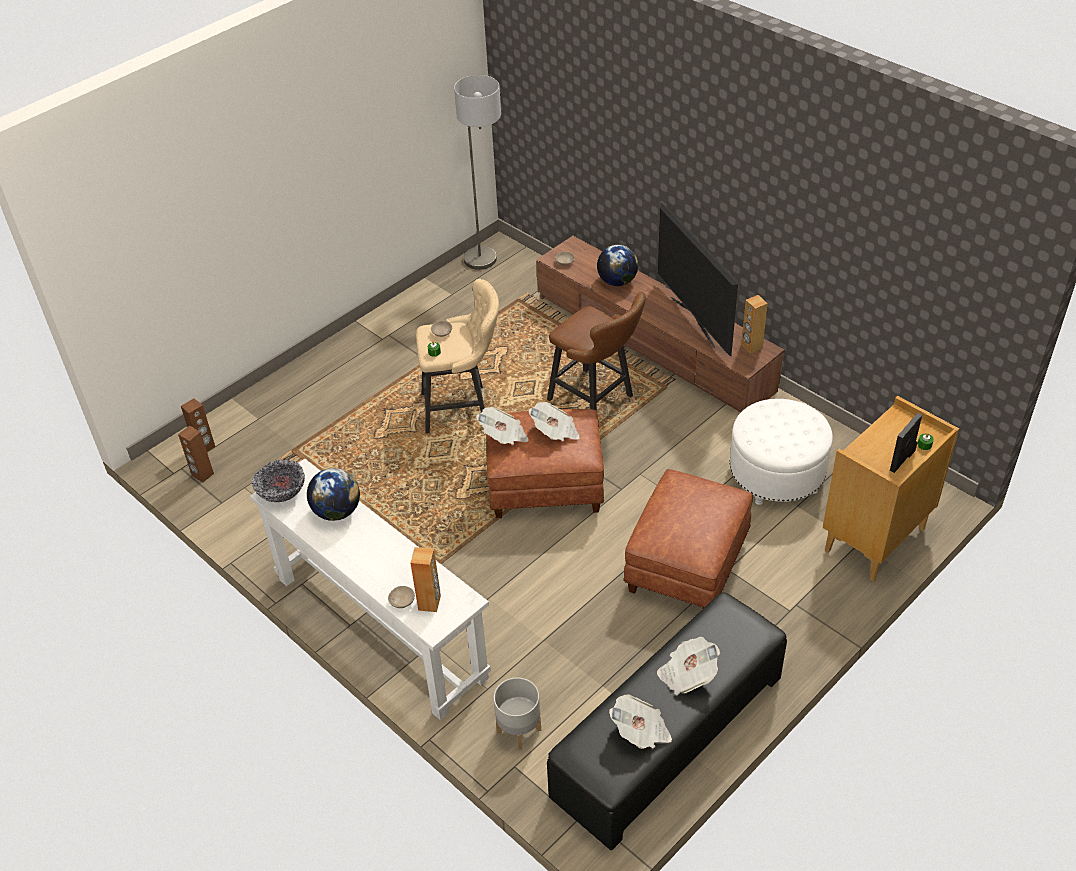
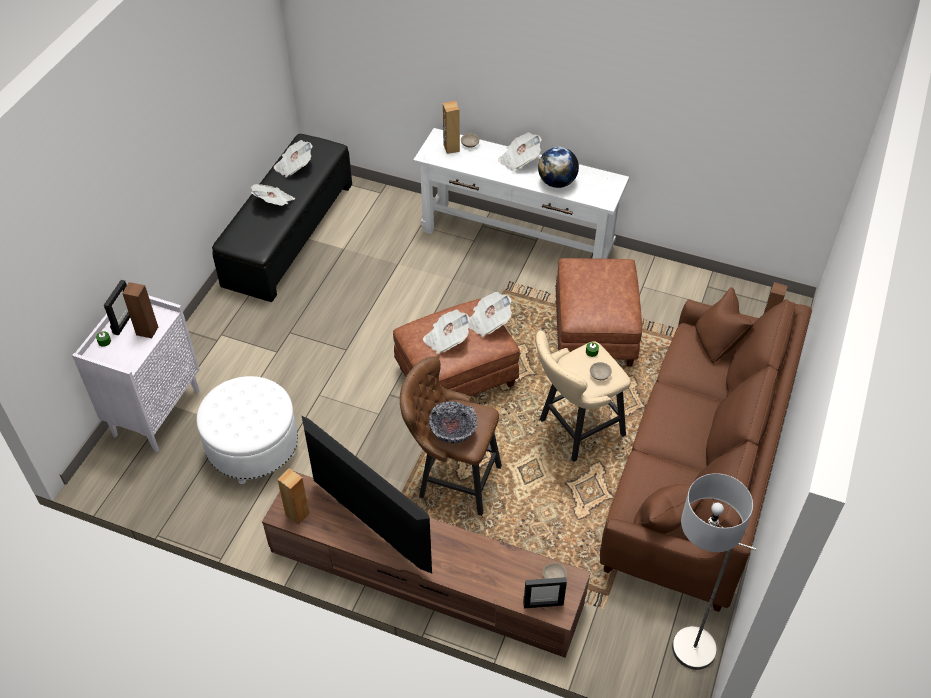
camera: 155 degrees right, 5 degrees up
brown speaker [178,425,214,482] -> brown speaker moved to [122,282,158,338]
bowl [252,460,305,502] -> bowl moved to [429,401,478,444]
grey planter [494,677,541,750] -> none
globe [597,245,638,286] -> none
brown ottoman [623,469,753,609] -> brown ottoman moved to [555,258,642,367]
brown cabinet [823,396,959,581] -> white cabinet [72,295,200,452]
none -> newspaper [498,132,542,171]
none -> picture frame [523,577,567,608]
none -> brown sofa [600,287,812,612]

